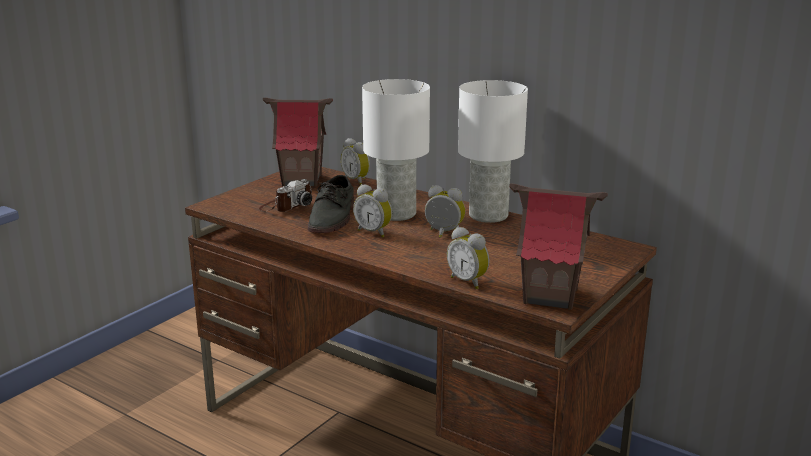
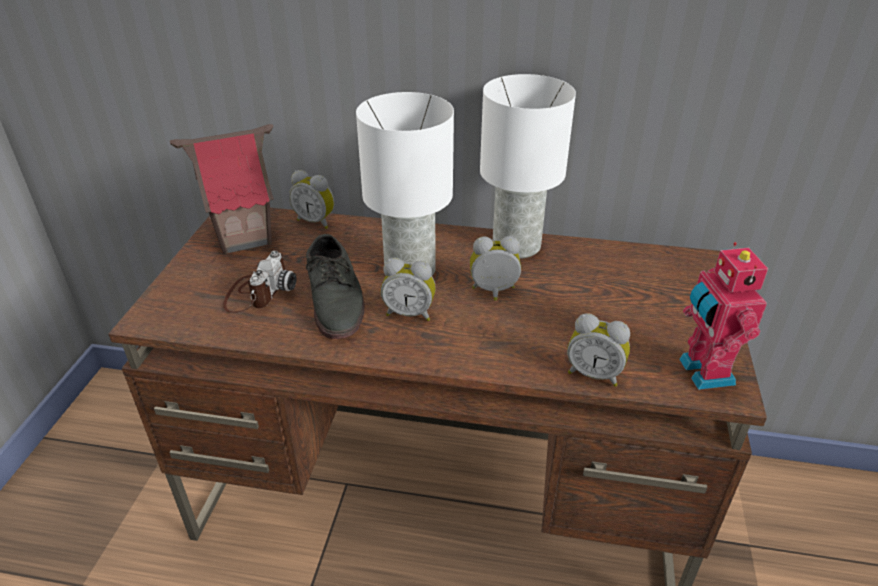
camera: 25 degrees left, 15 degrees up
toy house [510,183,608,310] -> toy robot [679,242,768,390]

